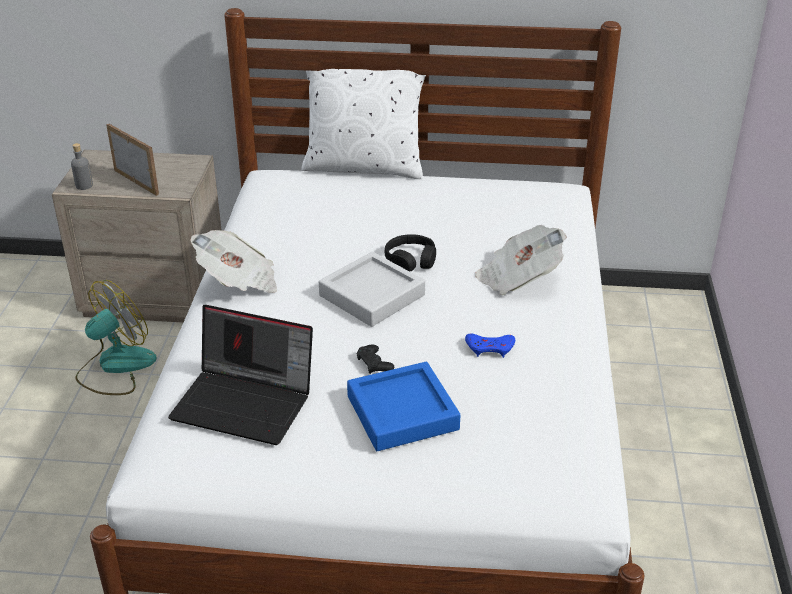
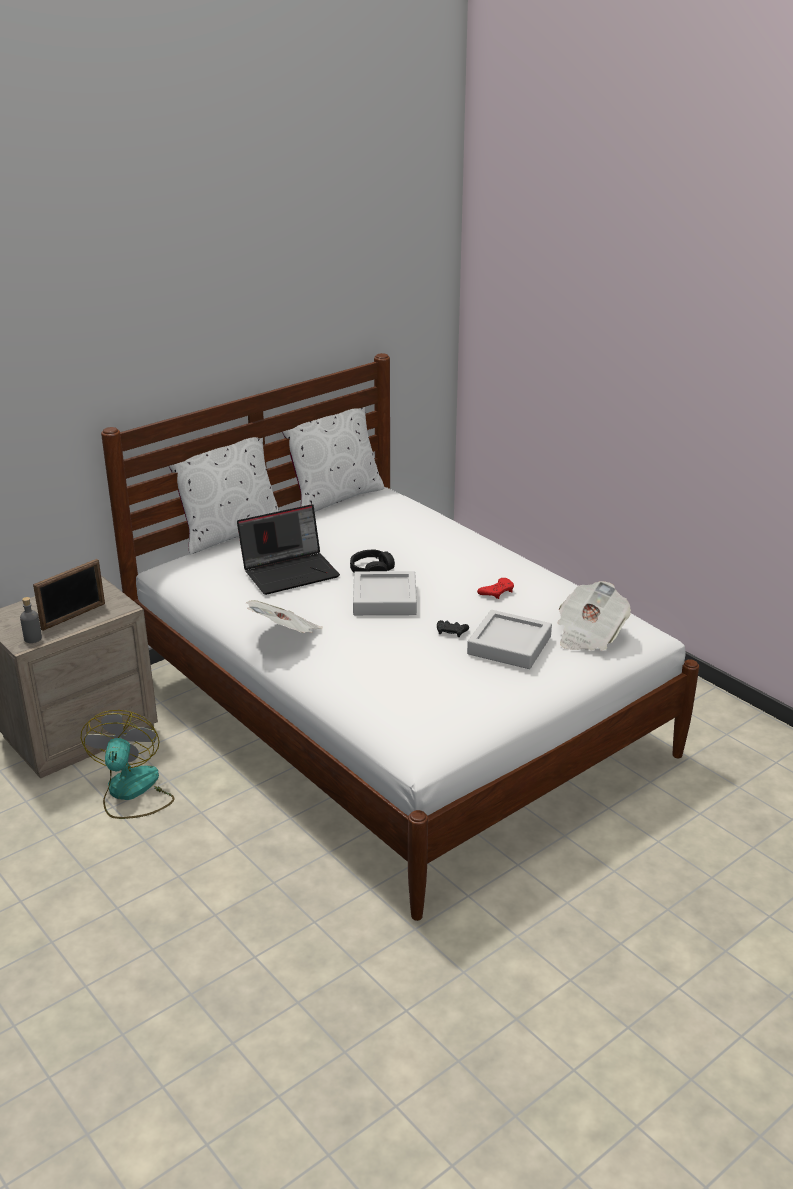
camera: 45 degrees left, 5 degrees down
picture frame [106,124,159,196] -> picture frame turned 135 degrees clockwise [33,559,105,631]
laptop [168,305,313,445] -> laptop moved to [237,504,340,595]
blue tray [347,362,460,451] -> grey tray [467,610,552,669]
blue game controller [465,334,515,358] -> red game controller [477,578,514,599]
newspaper [475,225,567,295] -> newspaper moved to [557,581,631,651]
none -> white pillow [282,407,385,512]

